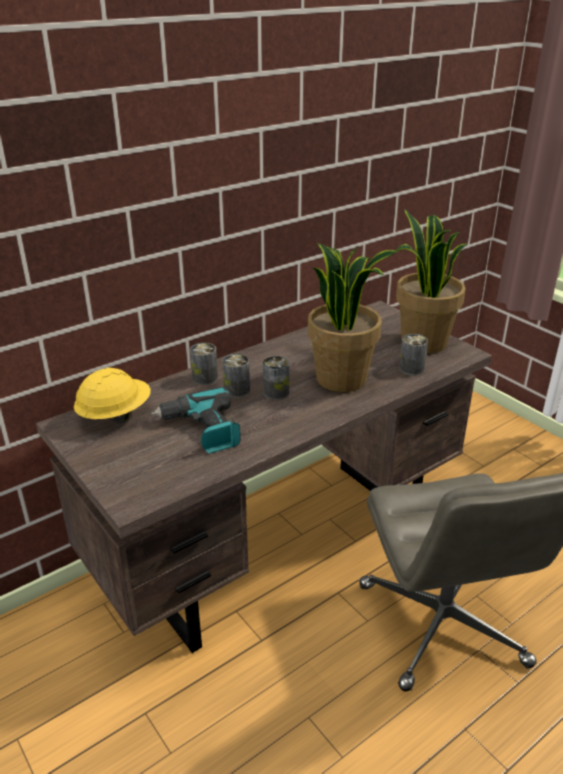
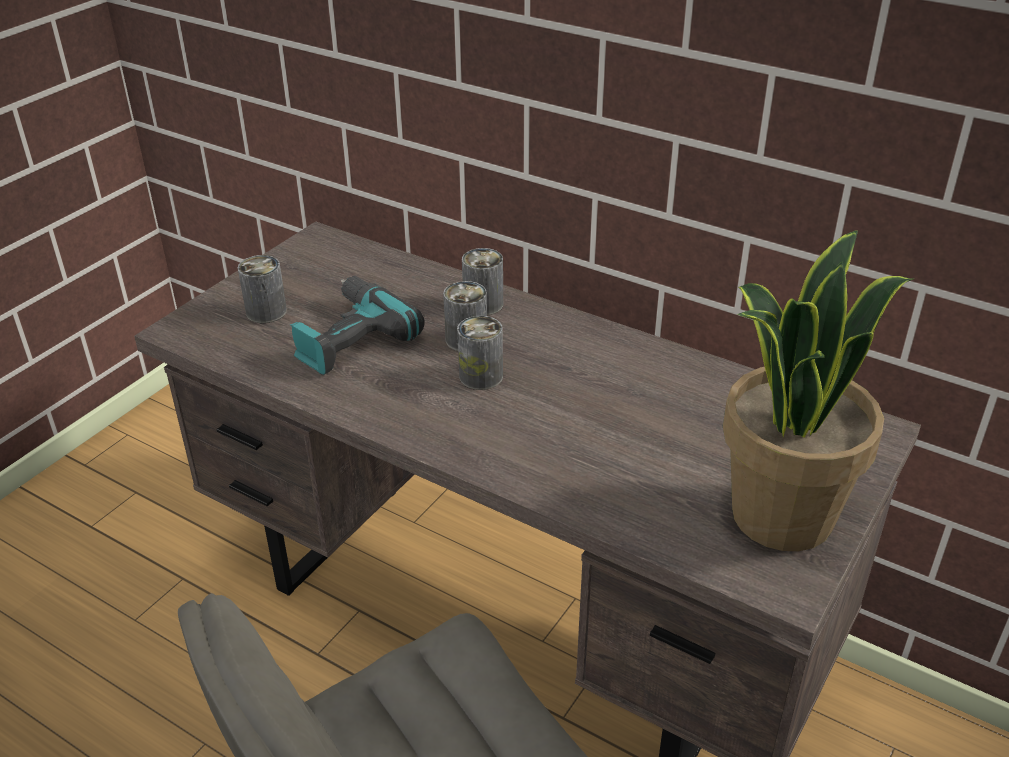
camera: 70 degrees right, 5 degrees up
yellow hard hat [74,368,151,423] -> none
potted plant [308,243,398,392] -> none
can [399,334,428,376] -> can moved to [238,255,287,323]

